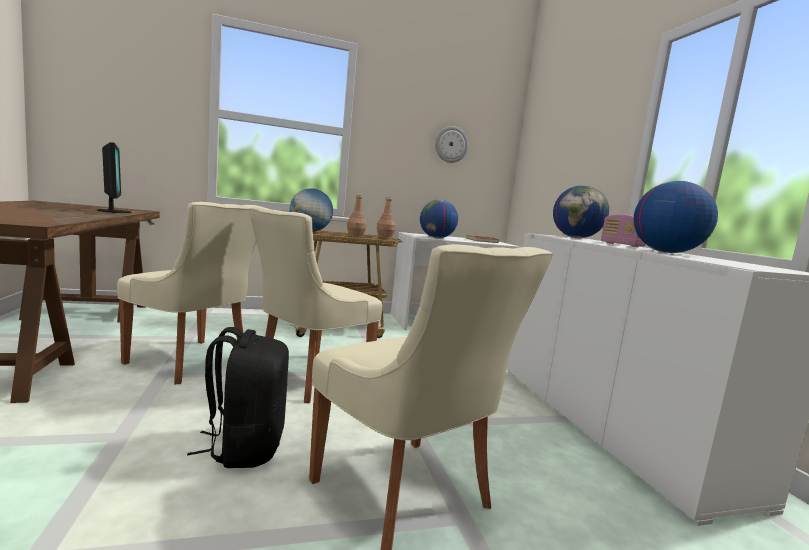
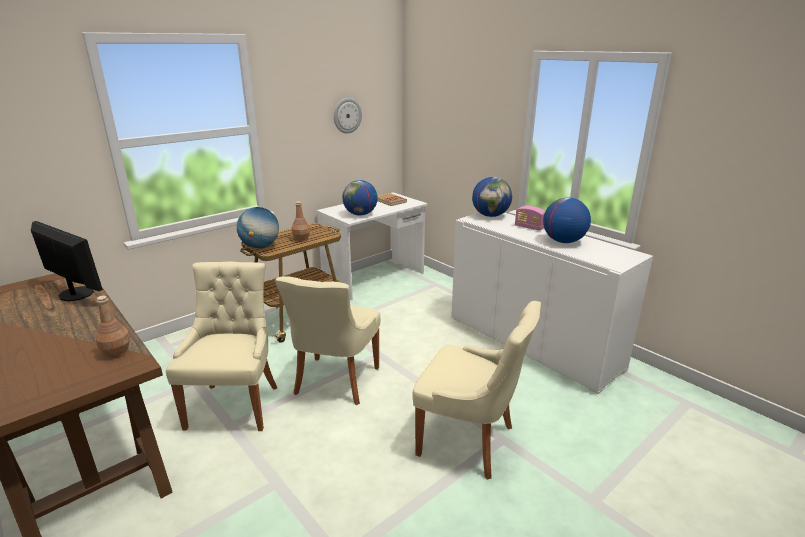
camera: 25 degrees left, 15 degrees up
beige chair [117,202,261,384] -> beige chair turned 90 degrees counterclockwise [166,261,277,431]
black backpack [187,327,289,468] -> none
brown bottle [377,197,396,238] -> brown bottle moved to [95,296,130,358]

